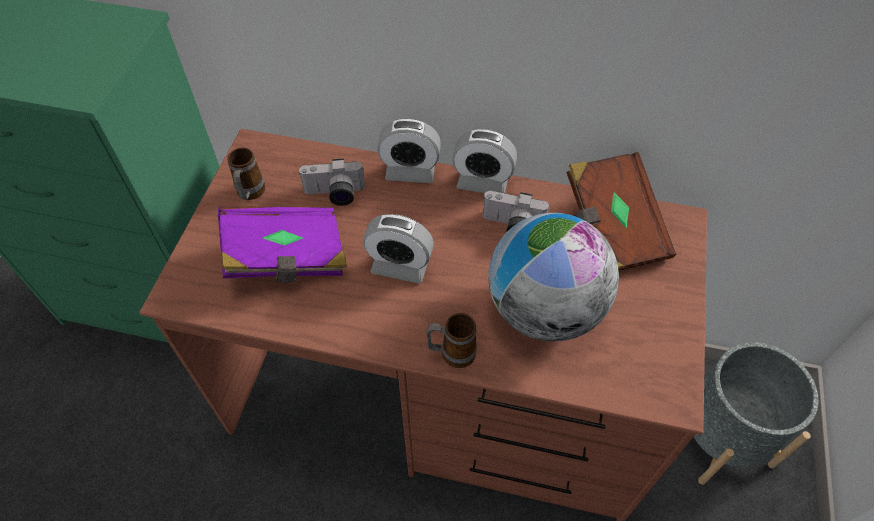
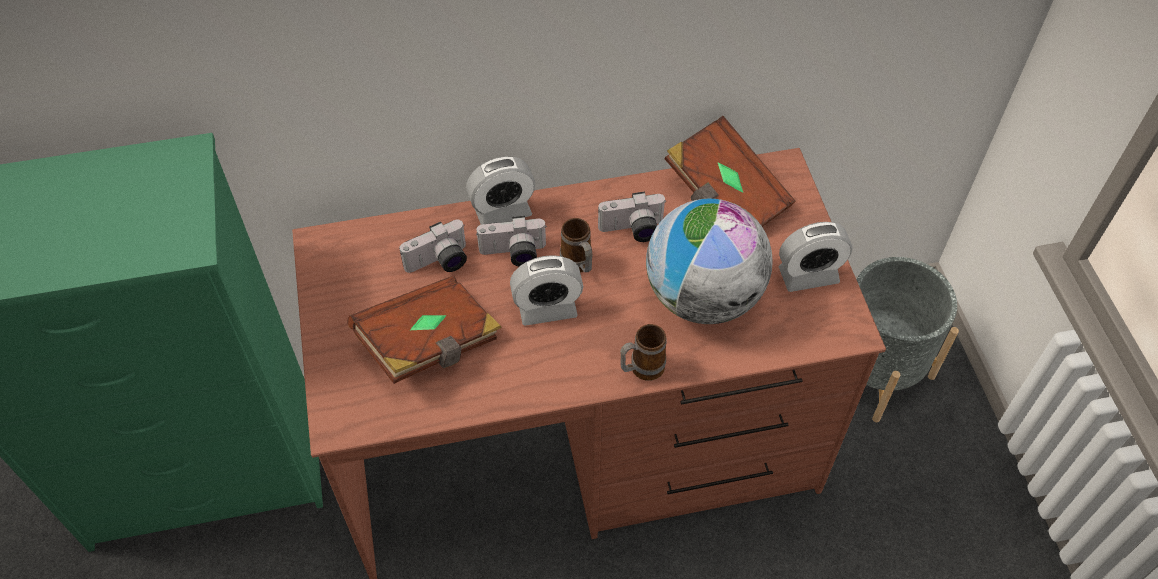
camera: 25 degrees left, 0 degrees up
purple book [218,206,347,283] -> brown book [348,276,502,384]
mug [228,148,265,200] -> mug moved to [560,218,592,273]
alarm clock [452,129,517,193] -> alarm clock moved to [778,222,853,292]
none -> camera [476,216,547,266]

